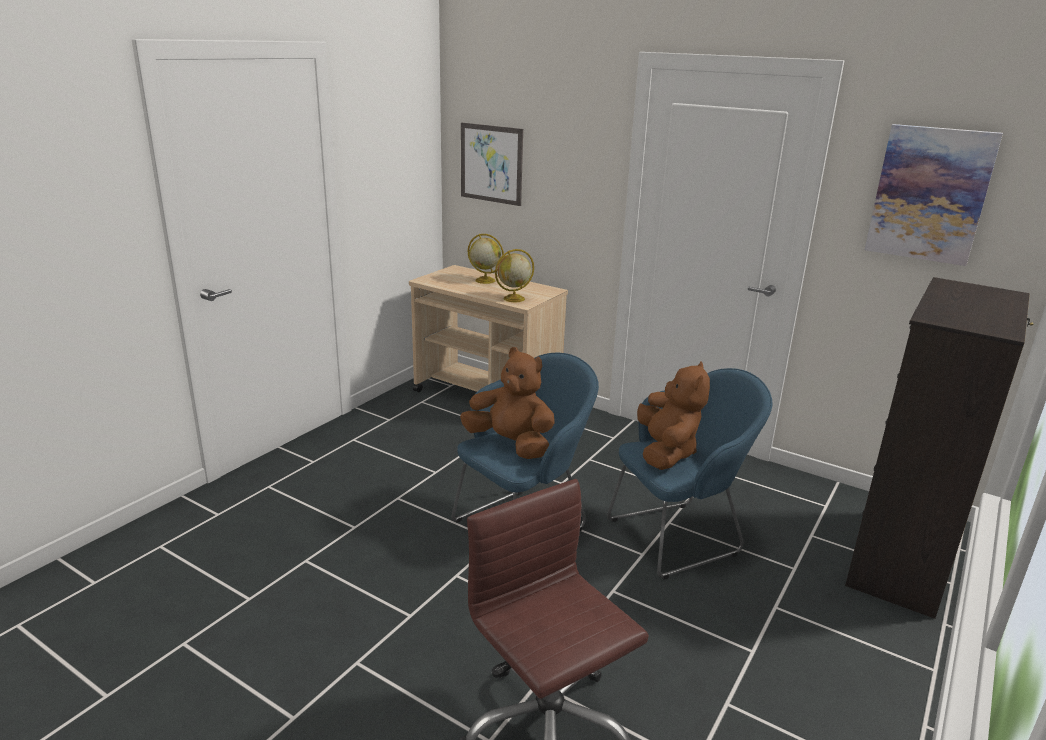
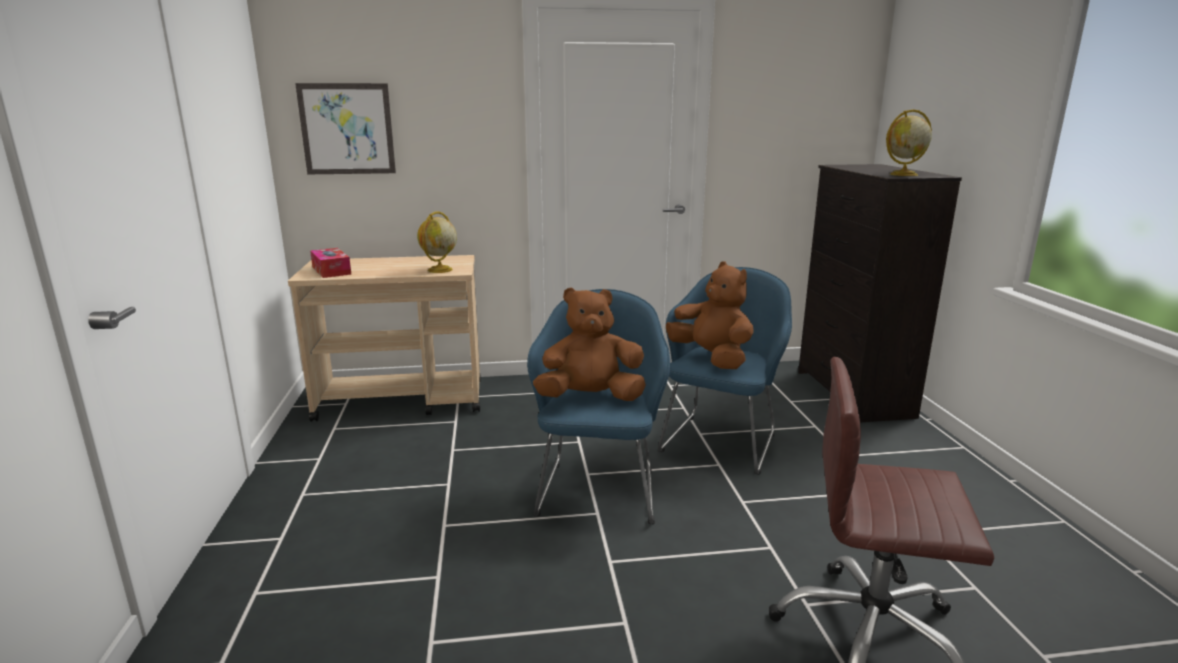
camera: 40 degrees left, 5 degrees down
globe [468,234,504,284] -> globe moved to [886,109,932,176]
picture [865,124,1003,266] -> none
none -> tissue box [310,248,351,278]

